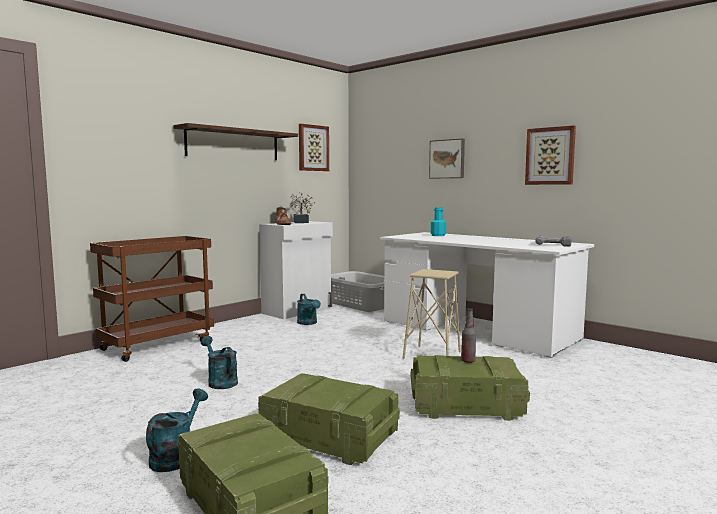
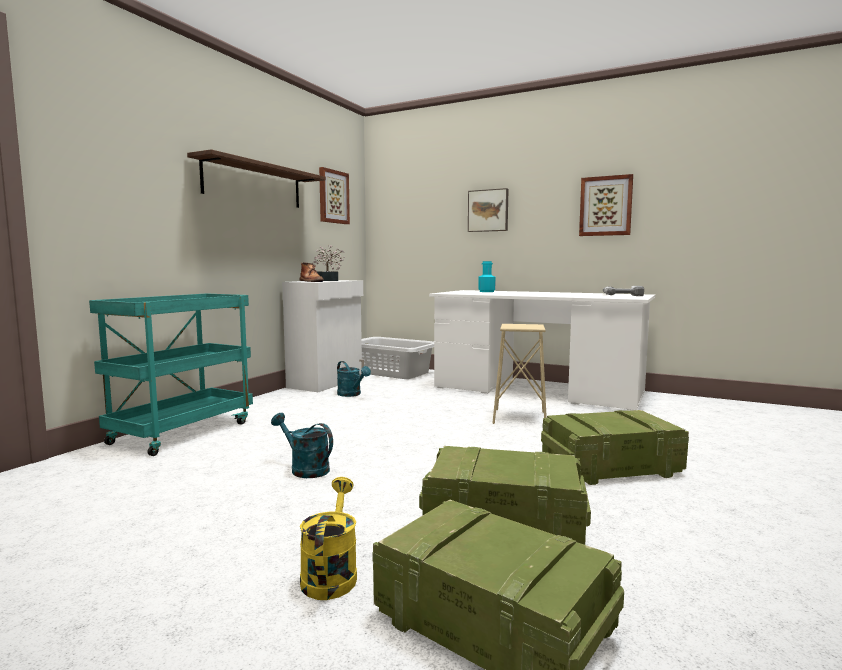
camera: 15 degrees left, 0 degrees up
brown cart [90,236,214,362] -> turquoise cart [89,293,253,456]
turquoise watering can [146,388,208,472] -> yellow watering can [300,477,357,600]
bottle [461,308,476,363] -> none

